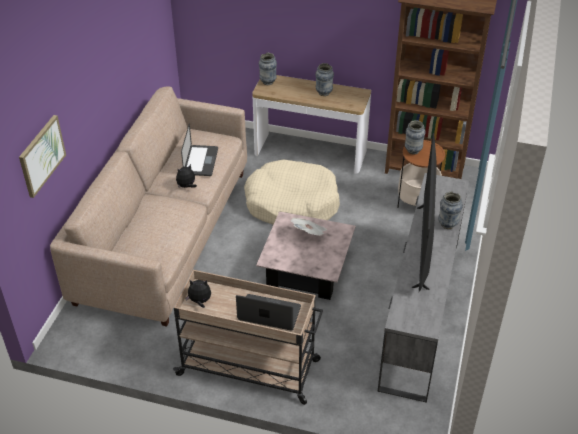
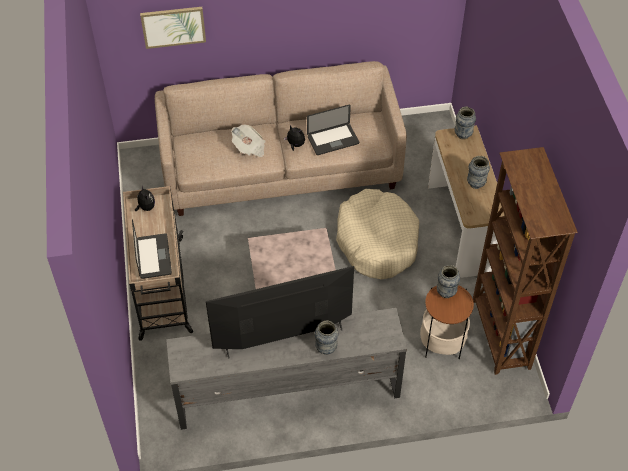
camera: 65 degrees right, 10 degrees up
newspaper [291,218,327,236] -> newspaper moved to [231,124,266,157]

